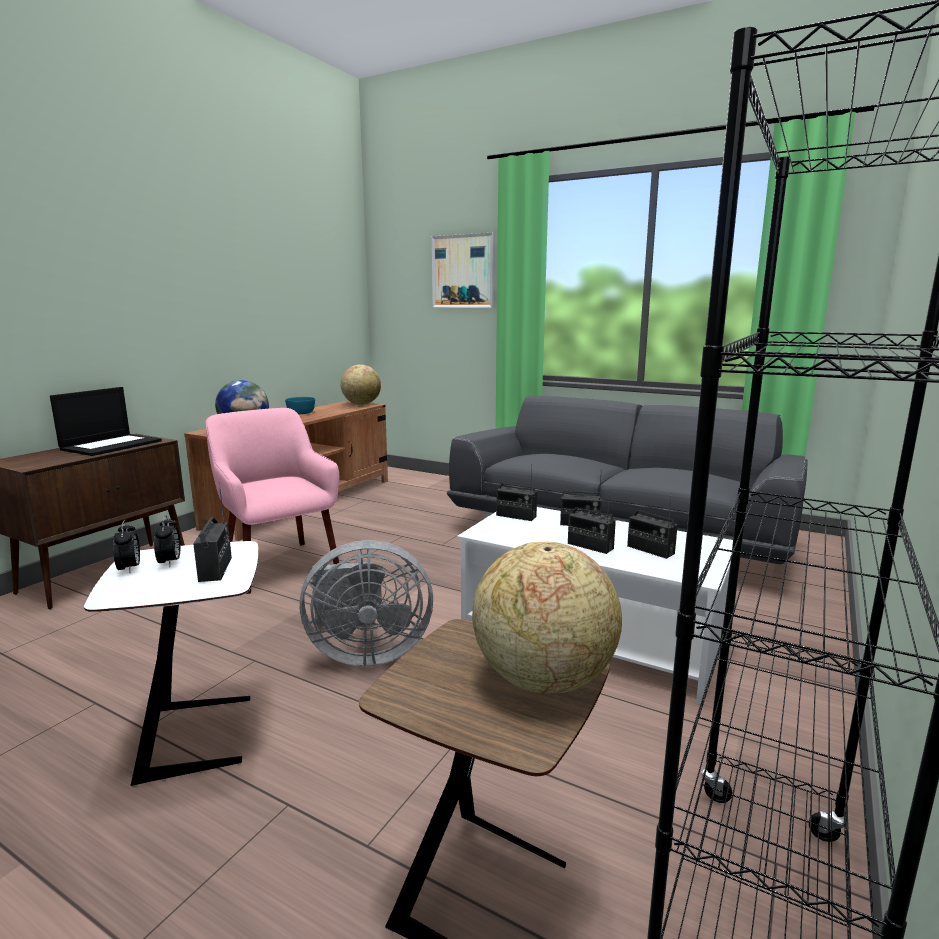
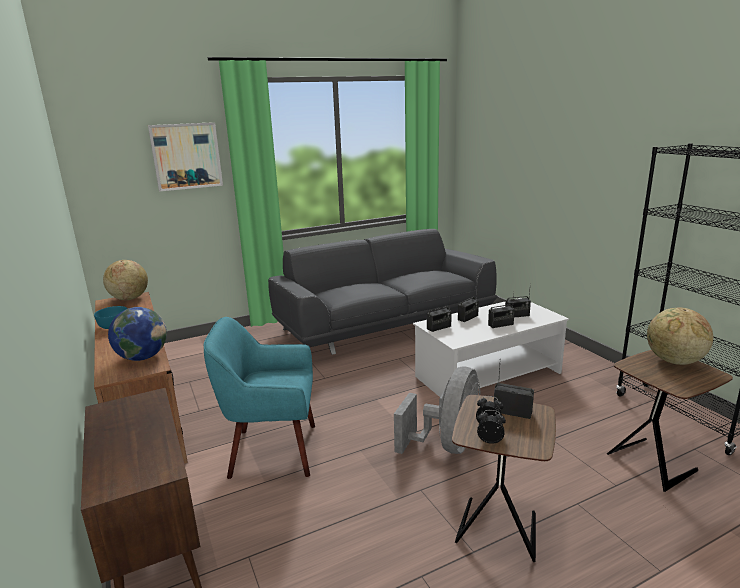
camera: 55 degrees left, 5 degrees up
laptop [50,387,162,456] -> none
white side table [84,541,258,786] -> brown side table [452,395,556,562]
pink armchair [206,408,339,594] -> turquoise armchair [204,317,315,479]

